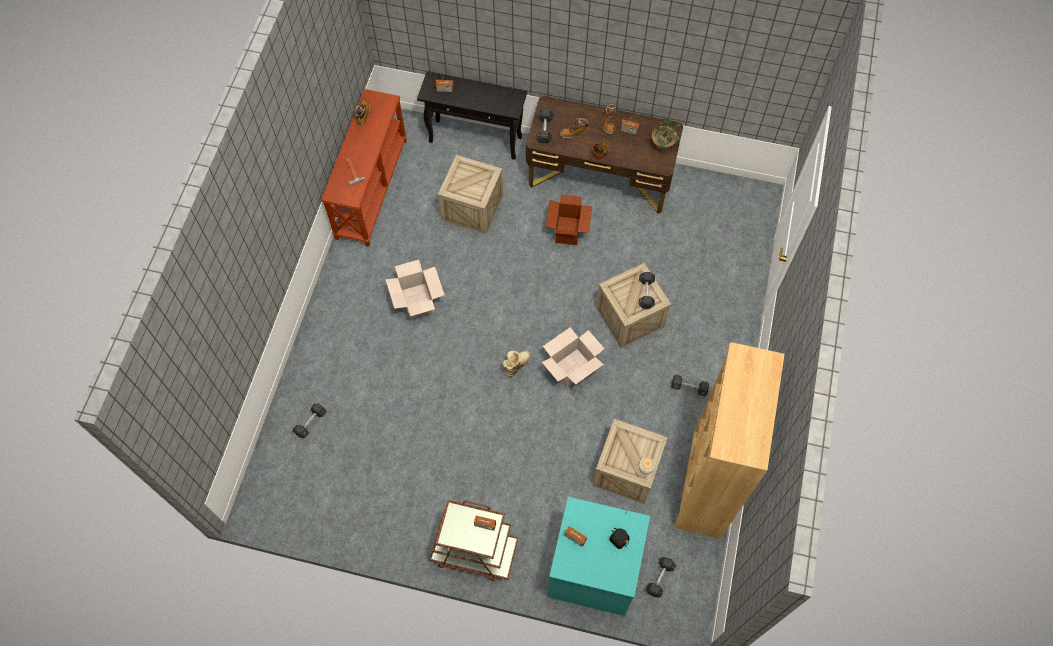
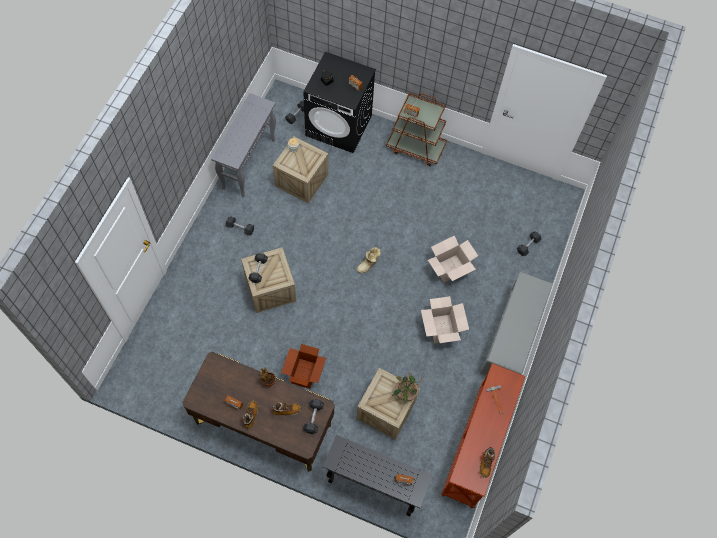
camera: 175 degrees left, 0 degrees up
cardboard box [542,327,605,387] -> cardboard box moved to [428,236,478,283]
turquoise washing machine [548,496,650,616] -> black washing machine [303,52,376,153]
potted plant [652,111,680,151] -> potted plant moved to [392,372,422,403]
brown bookcase [674,342,785,539] -> grey console table [211,93,276,197]
none -> grey shoe rack [481,271,552,375]

